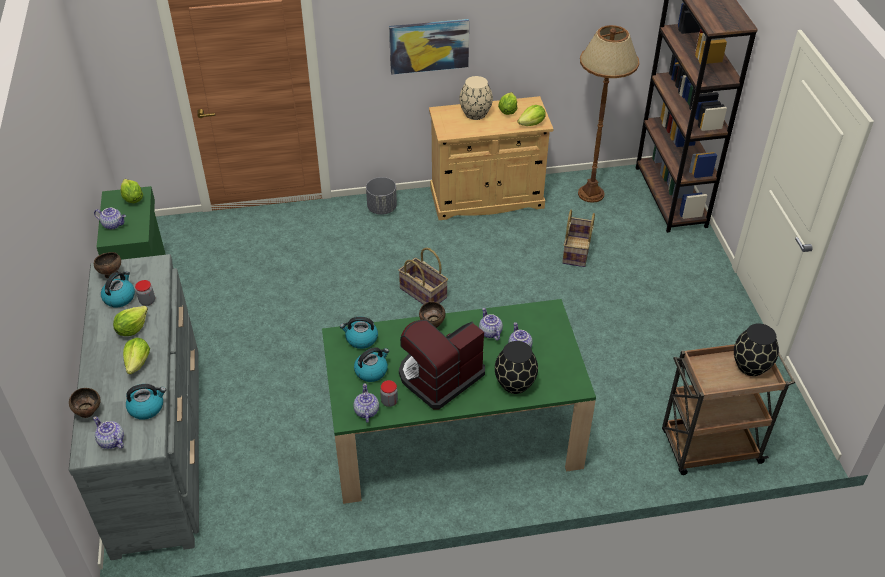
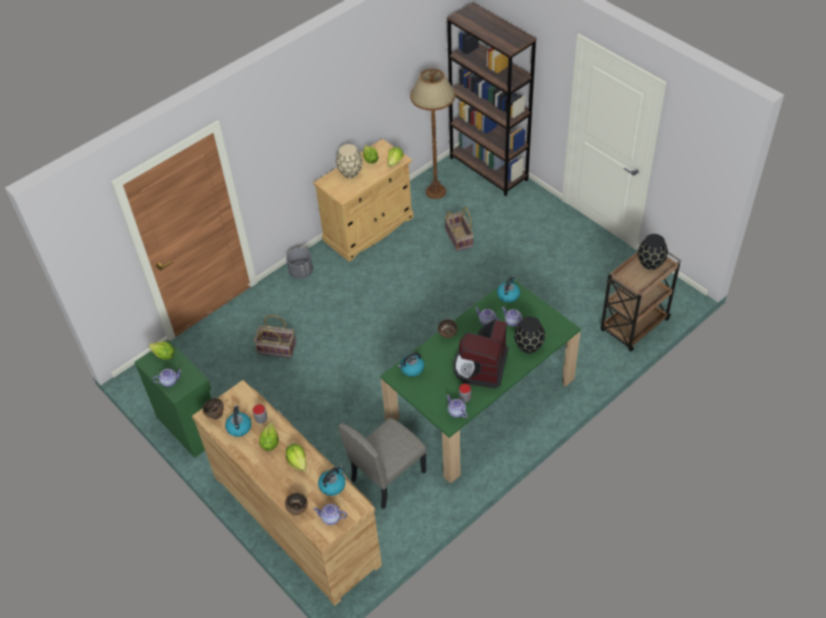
camera: 30 degrees left, 5 degrees up
grey dresser [69,254,199,560] -> brown dresser [192,380,382,606]
kettle [354,347,389,382] -> kettle moved to [497,276,520,303]
picture [389,19,469,75] -> none
basket [398,248,448,305] -> basket moved to [254,315,296,358]
none -> beige chair [338,418,427,509]

